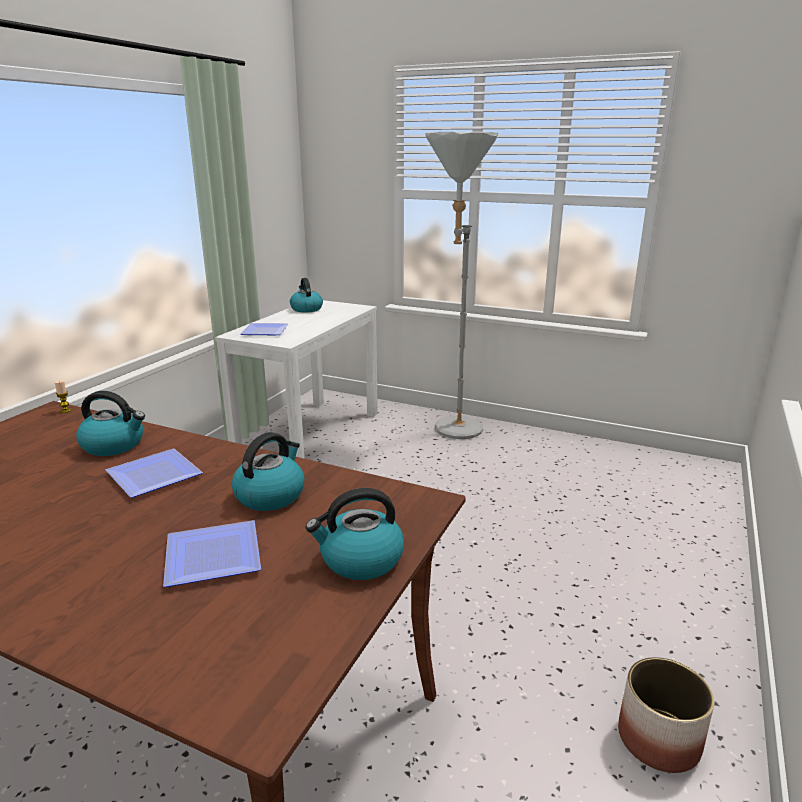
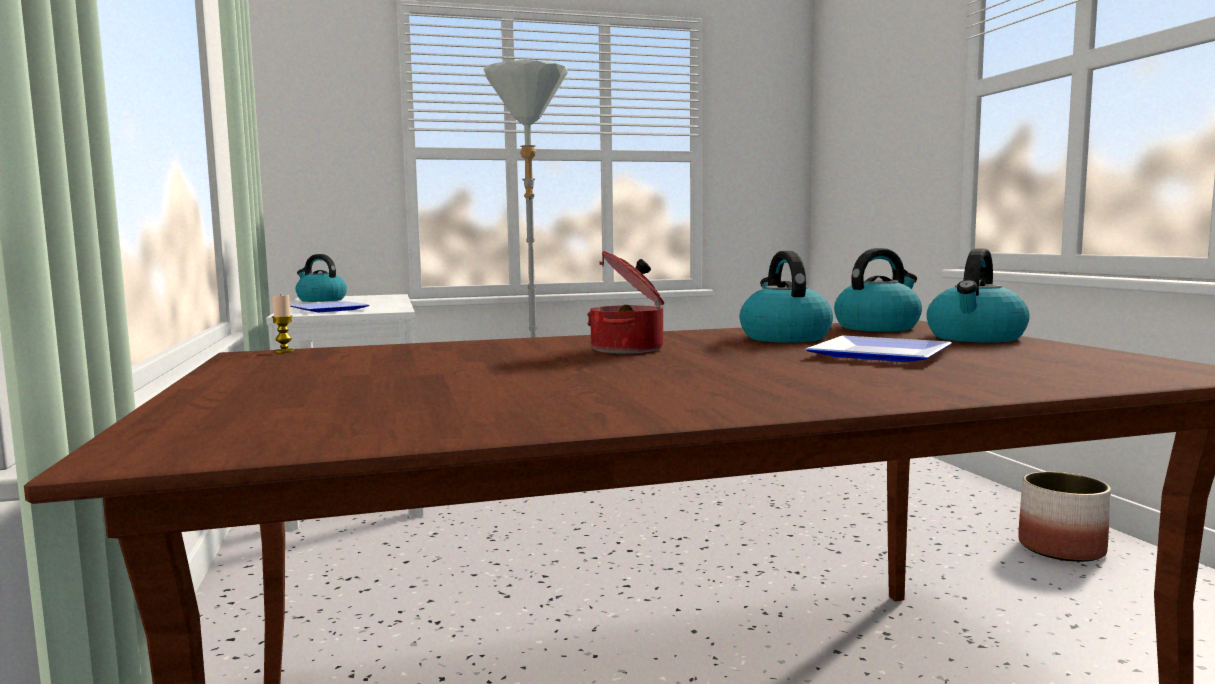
camera: 40 degrees left, 15 degrees down
kettle [76,391,145,456] -> kettle moved to [834,248,922,332]
plate [106,449,203,498] -> cooking pot [587,251,664,354]

